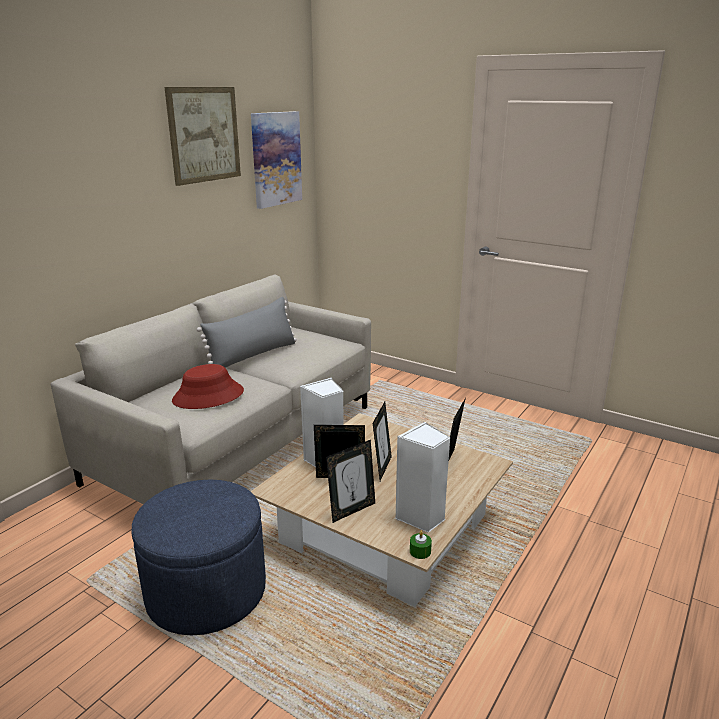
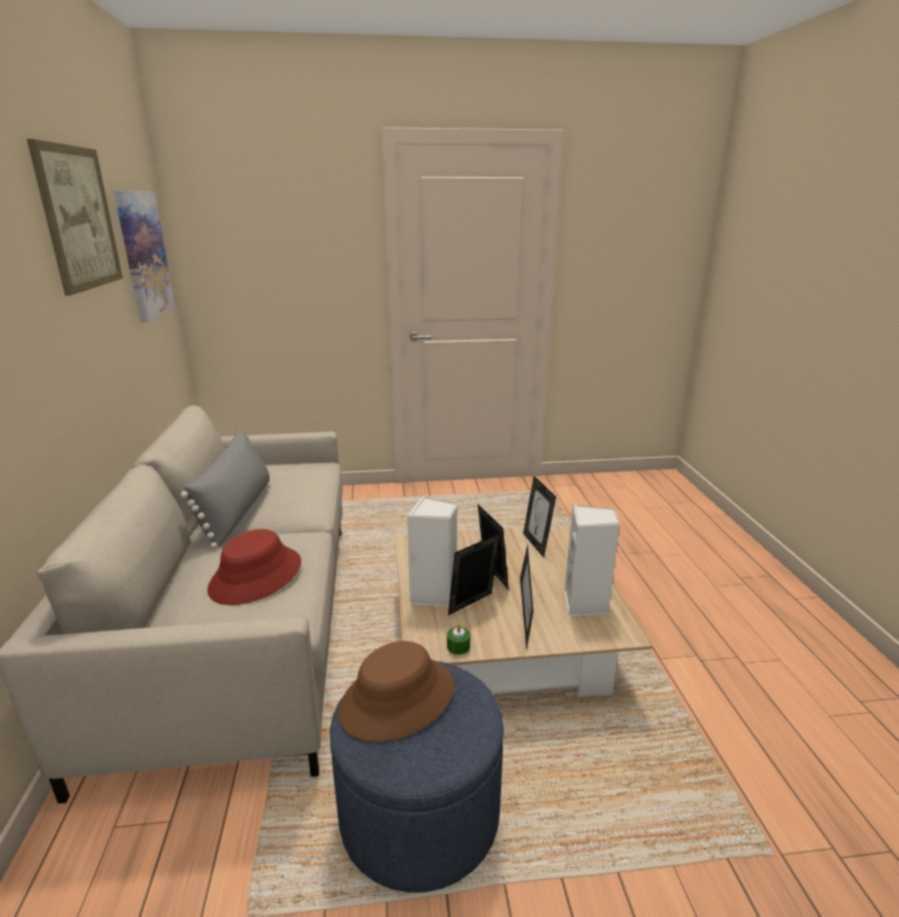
camera: 40 degrees left, 0 degrees up
green candle [410,531,432,559] -> green candle moved to [447,624,470,655]
none -> brown hat [338,641,454,742]

